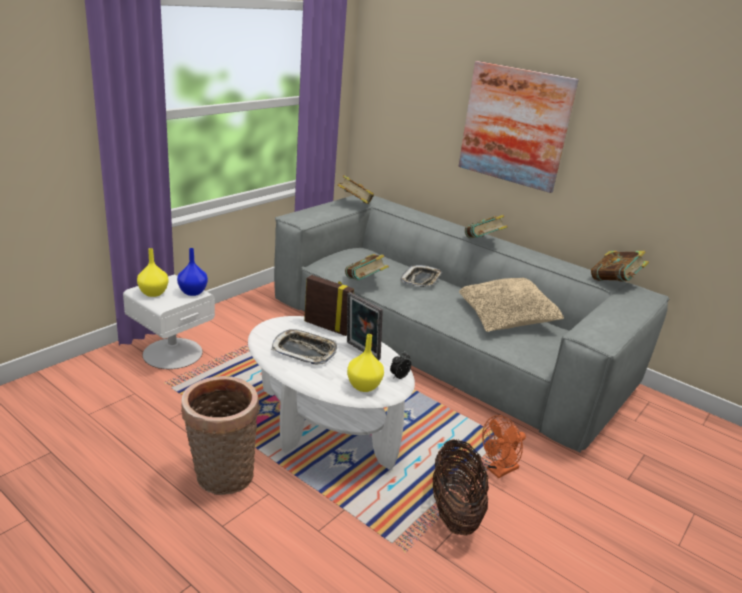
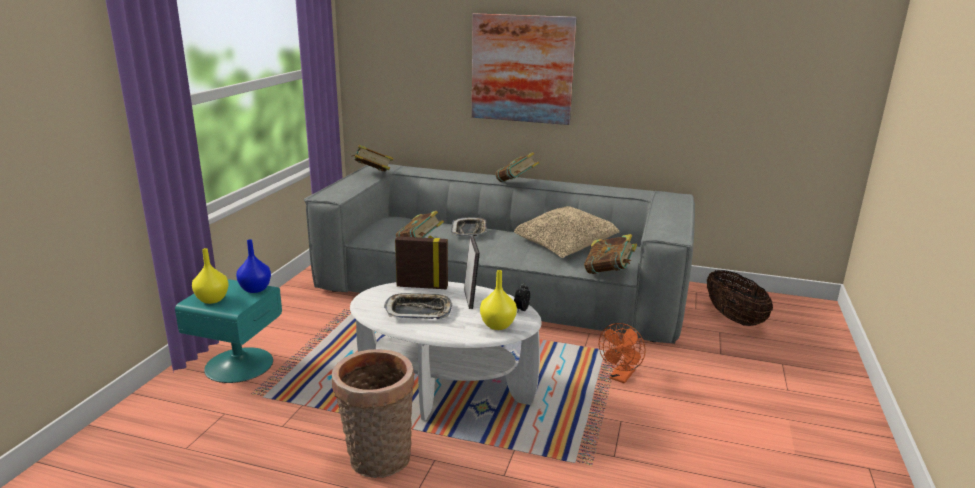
camera: 20 degrees left, 5 degrees down
white nightstand [123,275,215,369] -> turquoise nightstand [175,279,282,383]
picture frame [347,292,383,360] -> picture frame turned 120 degrees counterclockwise [464,236,480,309]
basket [432,439,489,536] -> basket moved to [707,270,773,326]
book [591,251,649,281] -> book moved to [584,234,637,274]

